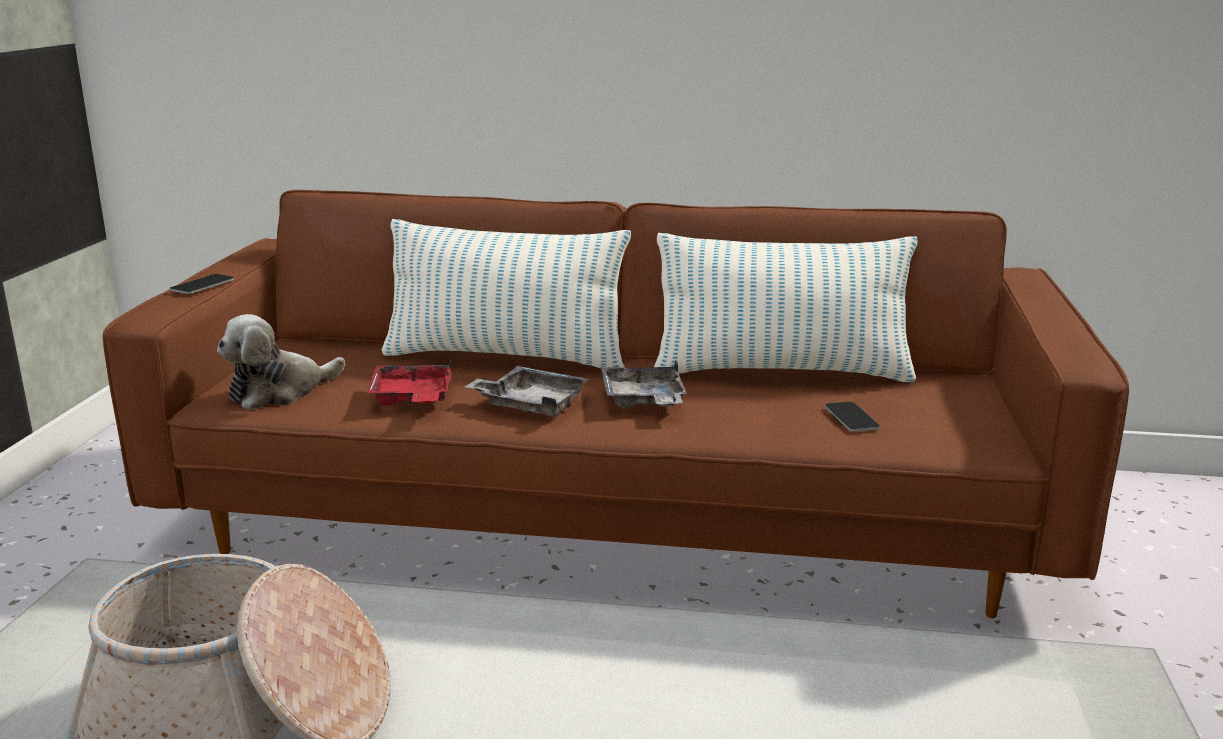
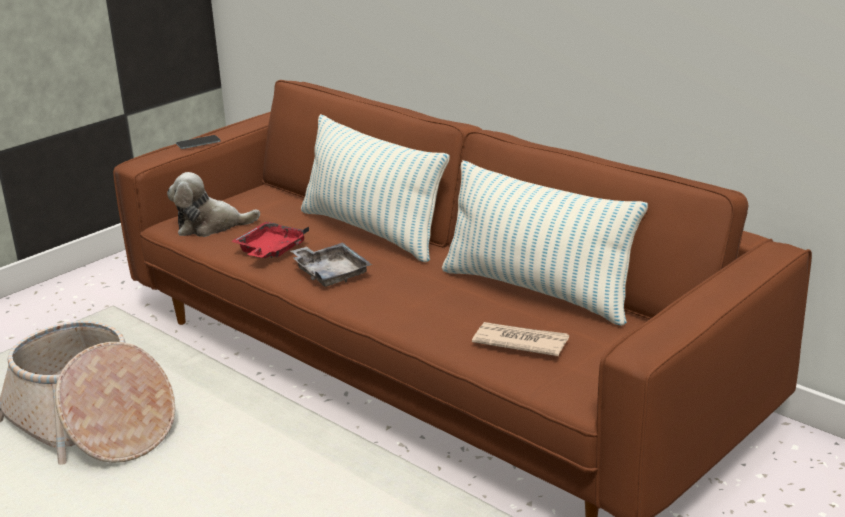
camera: 35 degrees right, 5 degrees up
grey tray [601,360,687,408] -> none
phone [825,402,880,432] -> newspaper [472,322,569,356]

